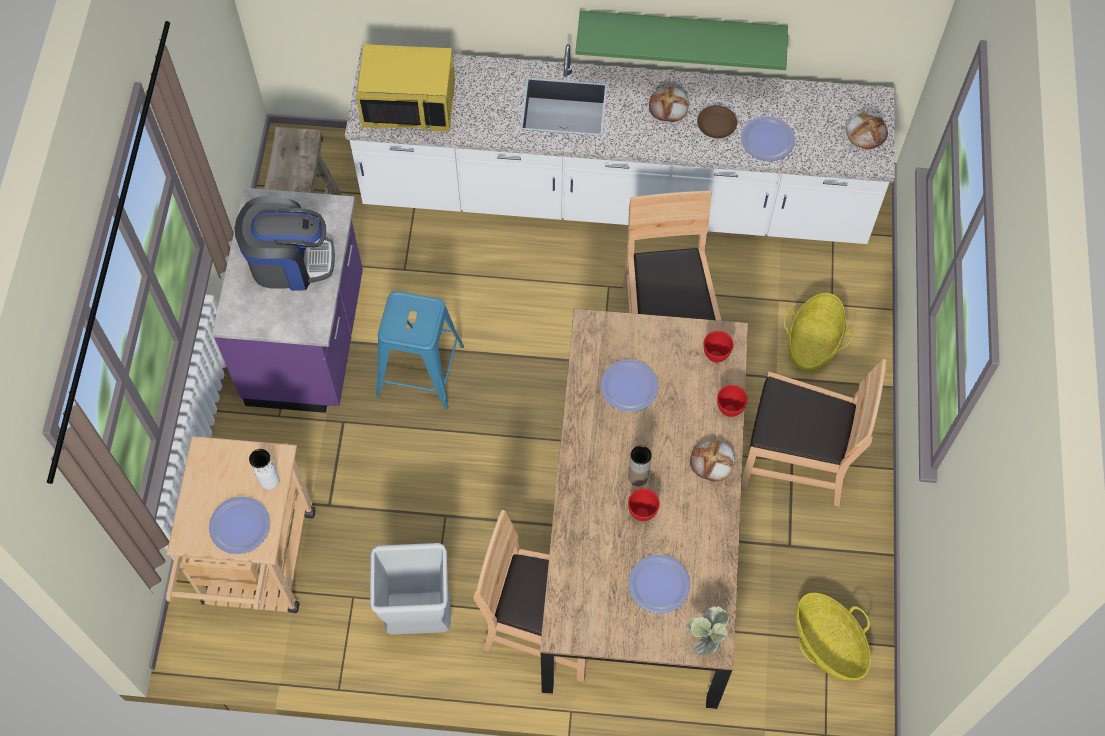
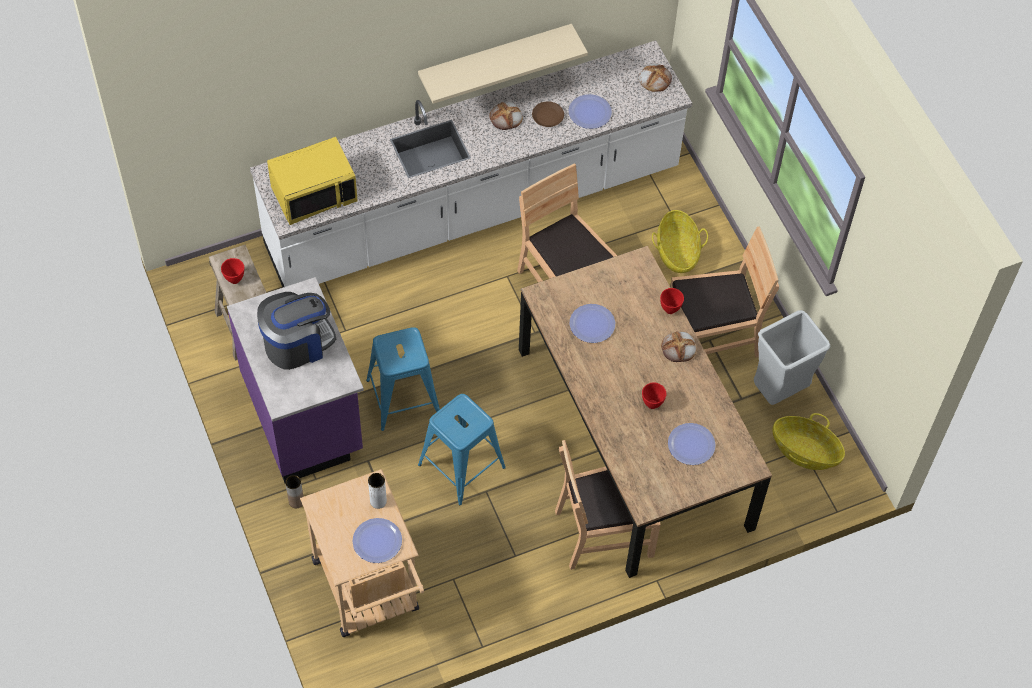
camera: 30 degrees left, 5 degrees down
grey trash can [370,543,451,635] -> grey trash can moved to [754,310,830,405]
green shelf [575,10,788,70] -> beige shelf [418,24,588,104]
brown vase [628,445,652,486] -> brown vase moved to [285,475,304,508]
potted plant [687,606,728,655] -> none
red bowl [703,331,734,363] -> red bowl moved to [221,258,244,284]
none -> blue stool [418,394,506,505]

